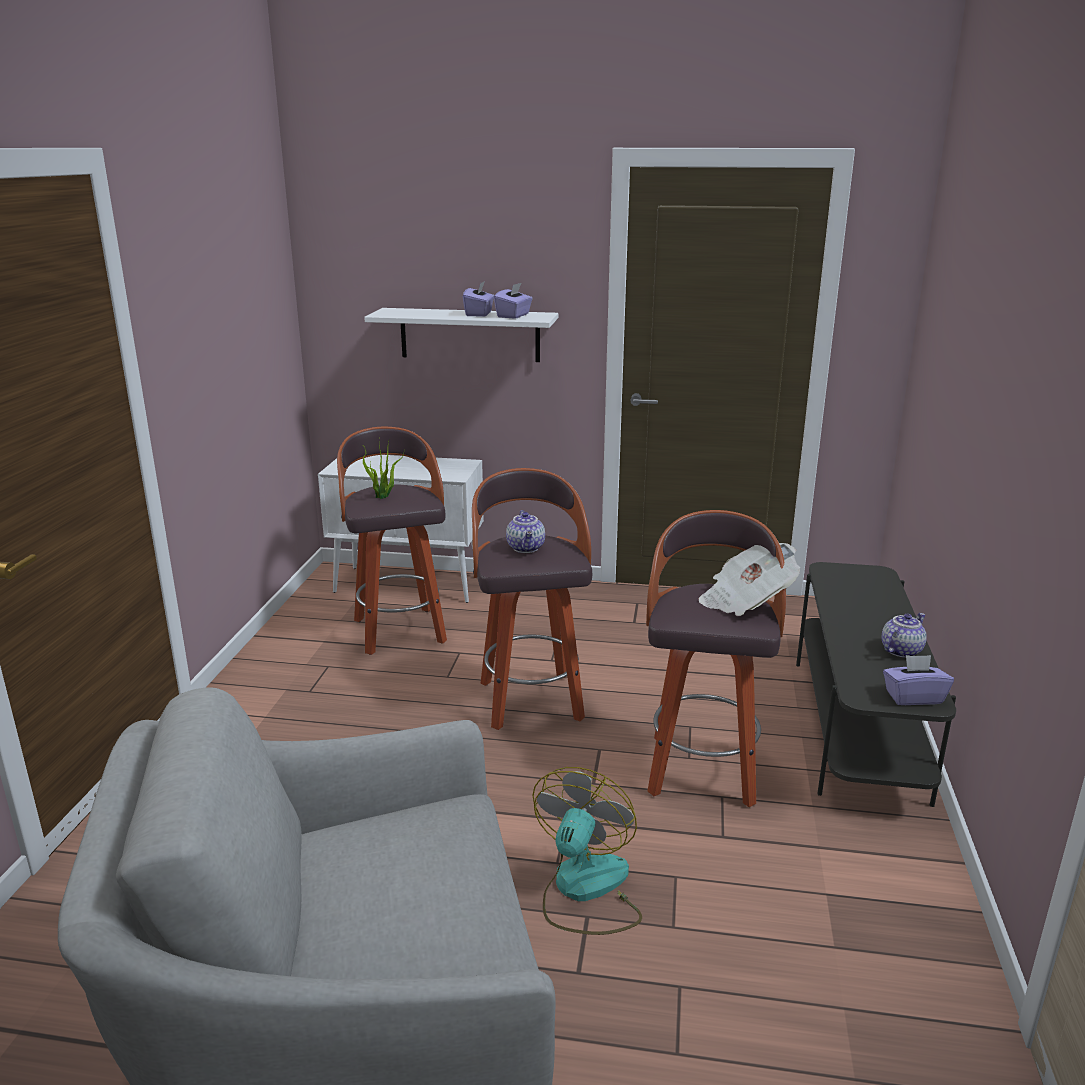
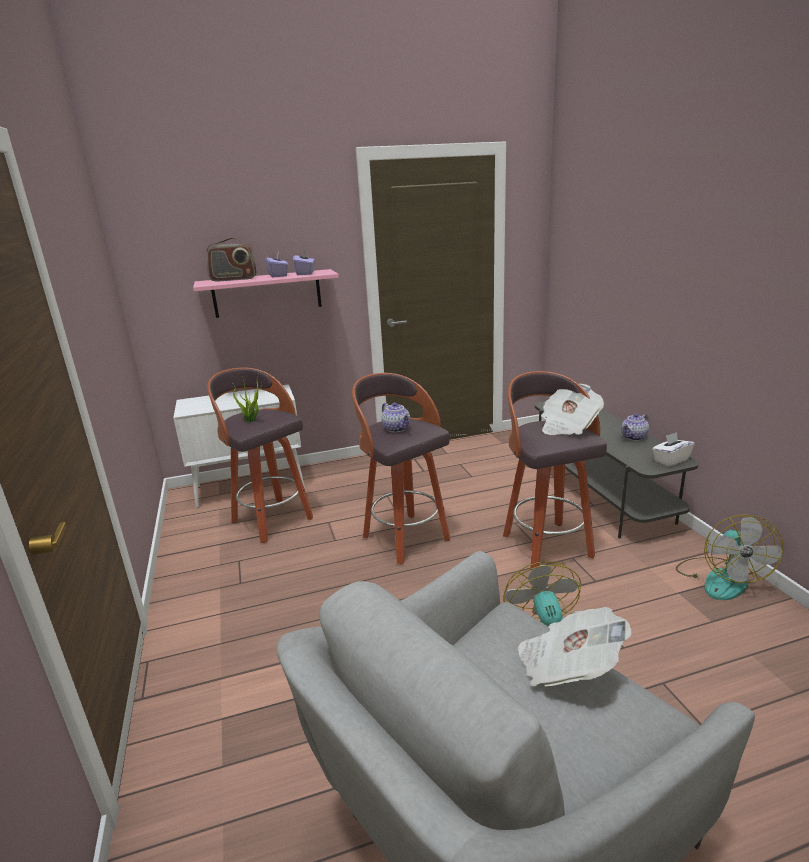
camera: 25 degrees left, 0 degrees up
white shelf [364,308,558,362] -> pink shelf [193,269,339,318]
teapot [882,613,927,658] -> teapot turned 150 degrees counterclockwise [621,414,649,441]
purple tissue box [883,655,954,705] -> white tissue box [652,432,694,467]
none -> radio [206,238,256,281]
none -> newspaper [518,607,632,687]
none -> fan [676,514,784,600]

